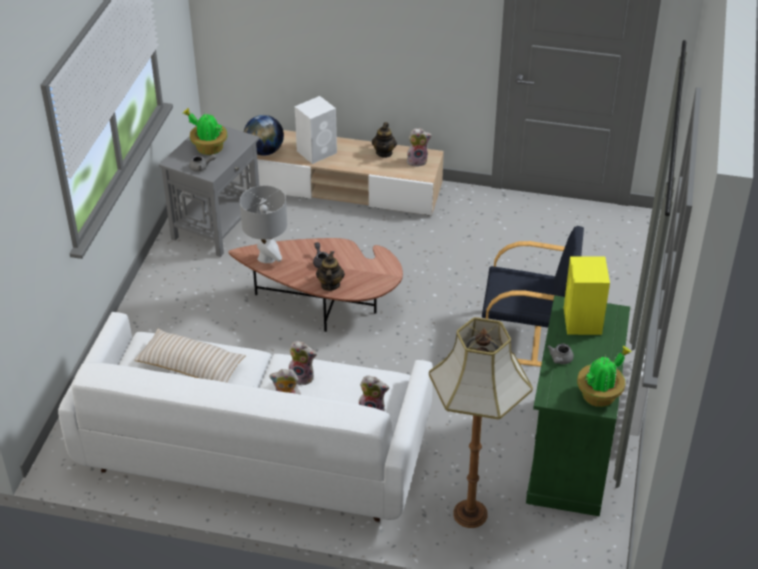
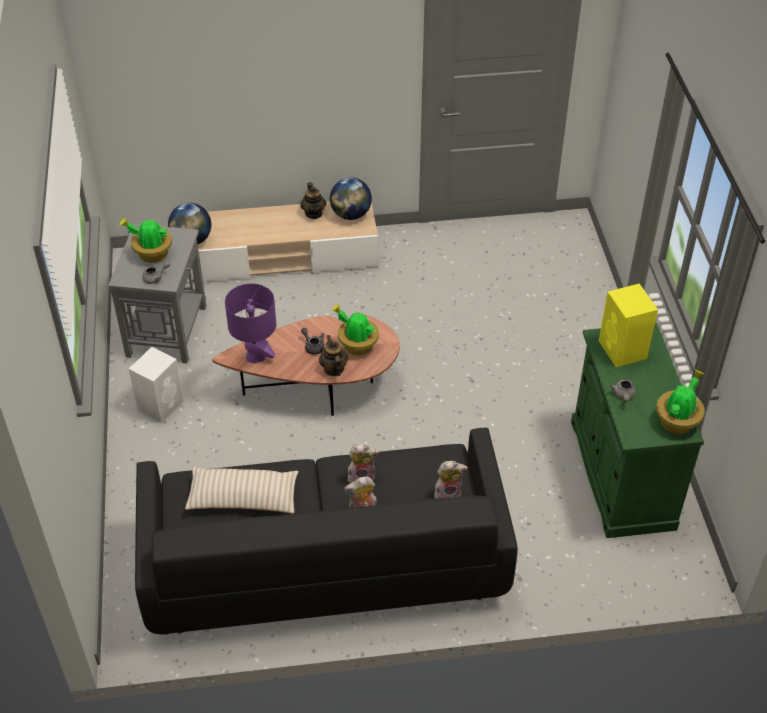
camera: 20 degrees left, 5 degrees up
white sofa [58,312,433,522] -> black sofa [135,428,518,635]
grey table lamp [240,186,287,263] -> purple table lamp [225,283,276,363]
white speaker [295,96,337,164] -> white speaker moved to [129,347,184,423]
plush toy [407,128,432,167] -> globe [330,177,372,220]
floor lamp [429,317,533,528] -> none
black armchair [482,226,584,367] -> none
none -> potted plant [332,304,379,355]

